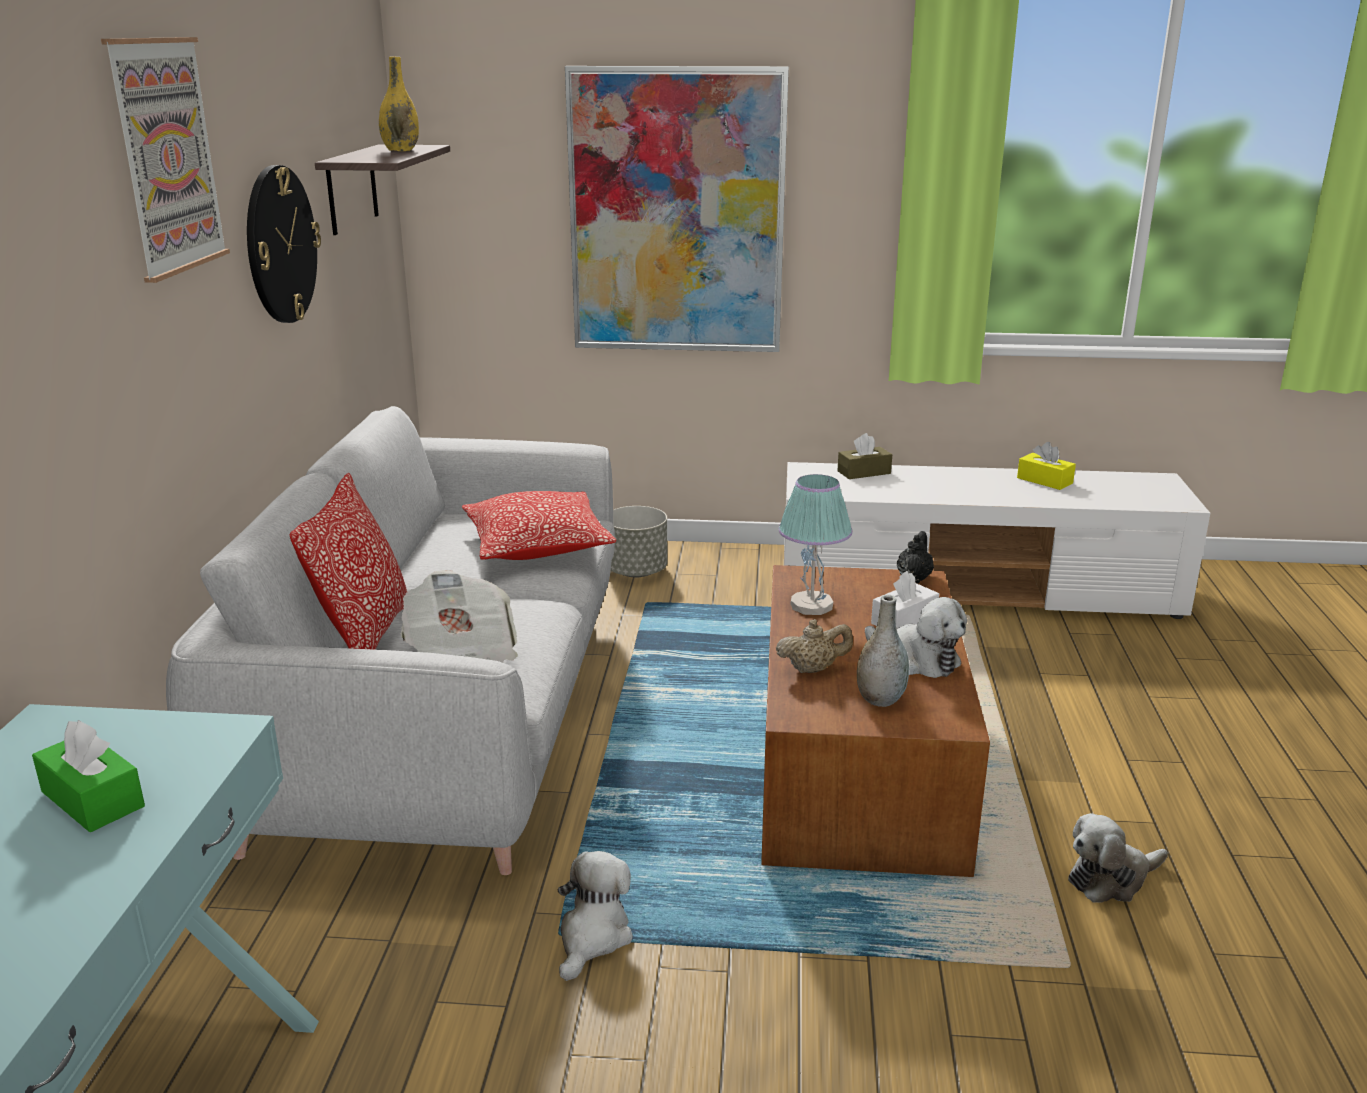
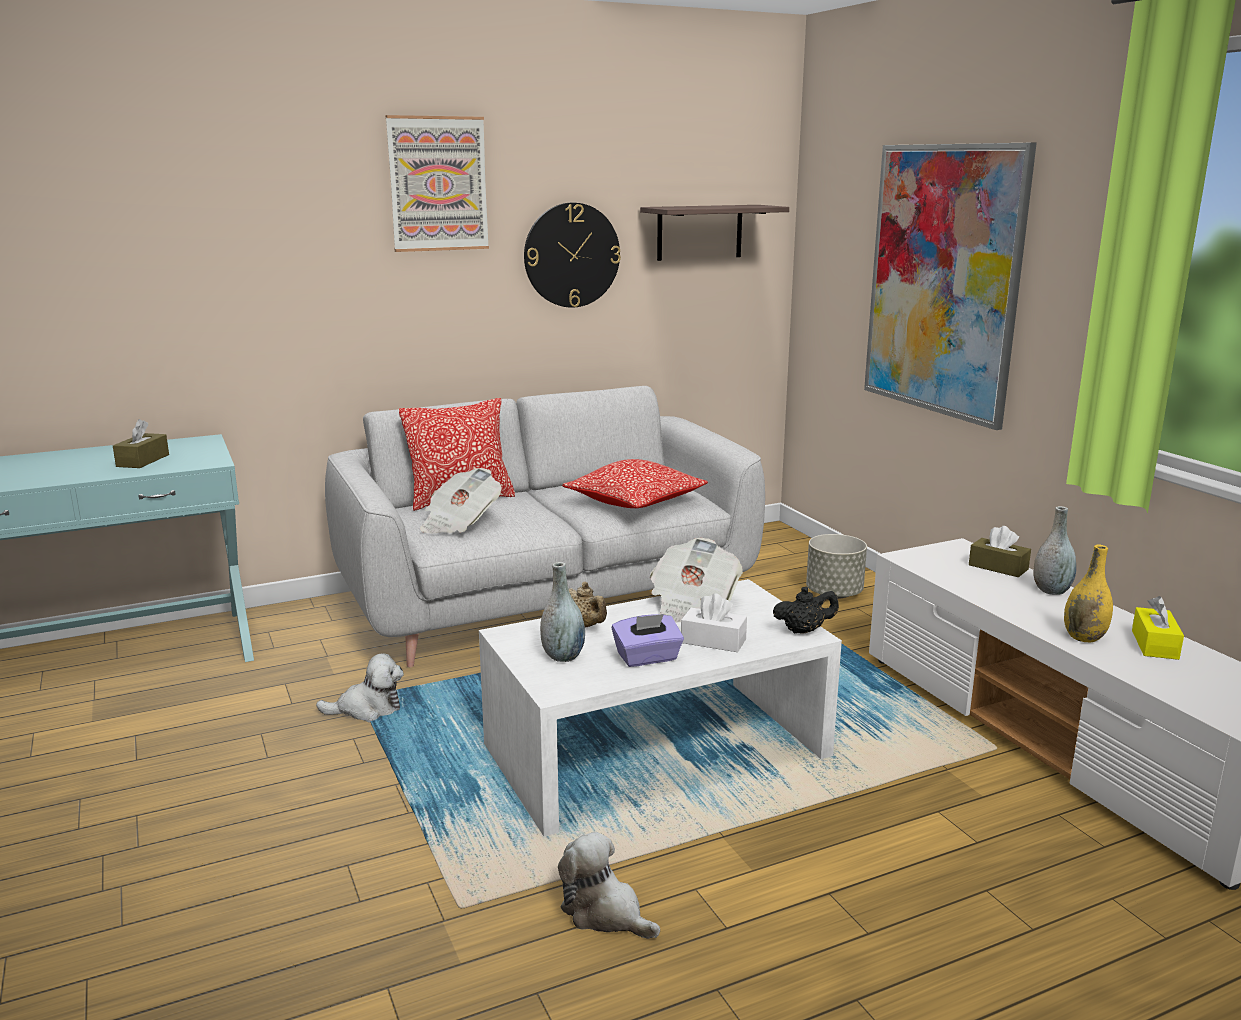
camera: 60 degrees right, 5 degrees down
green tissue box [32,720,145,832] -> brown tissue box [113,419,169,468]
yellow vase [379,56,419,151] -> yellow vase moved to [1064,545,1113,642]
brown coffee table [761,565,990,877] -> white coffee table [479,579,842,836]
table lamp [778,474,852,615] -> newspaper [650,538,743,623]
plush toy [865,597,967,678] -> purple tissue box [612,614,684,667]
none -> grey vase [1033,506,1076,595]

